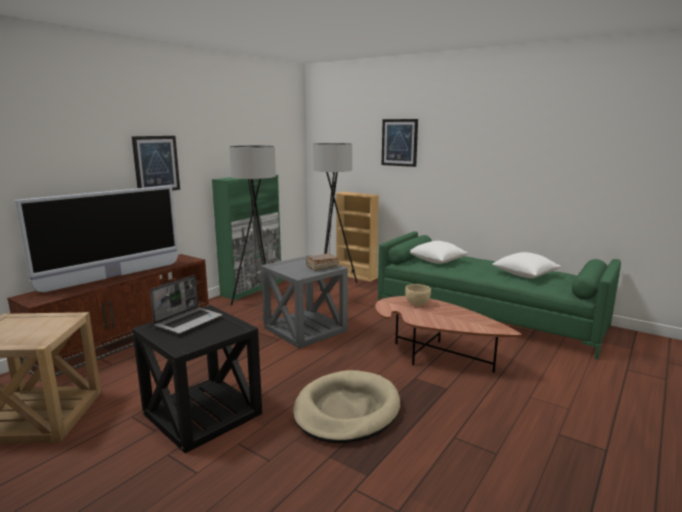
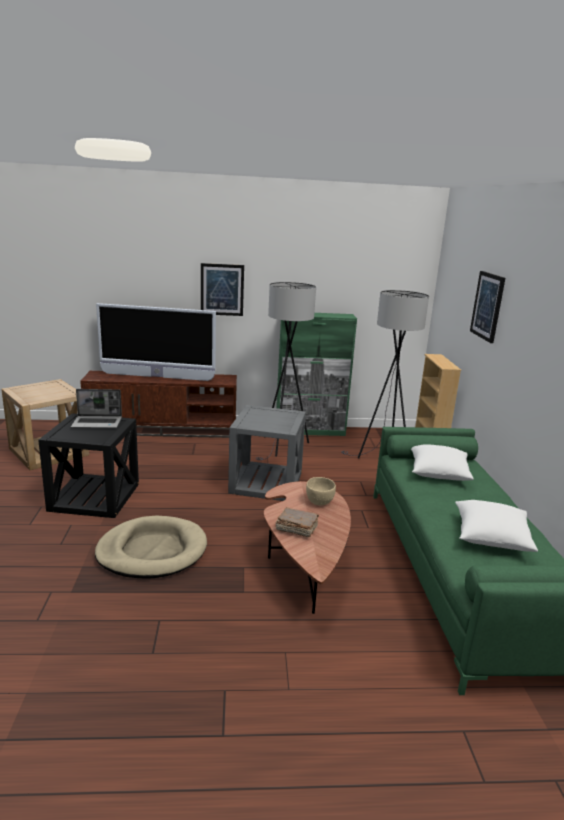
camera: 50 degrees right, 5 degrees up
brown book [306,253,339,271] -> brown book moved to [276,507,319,537]

